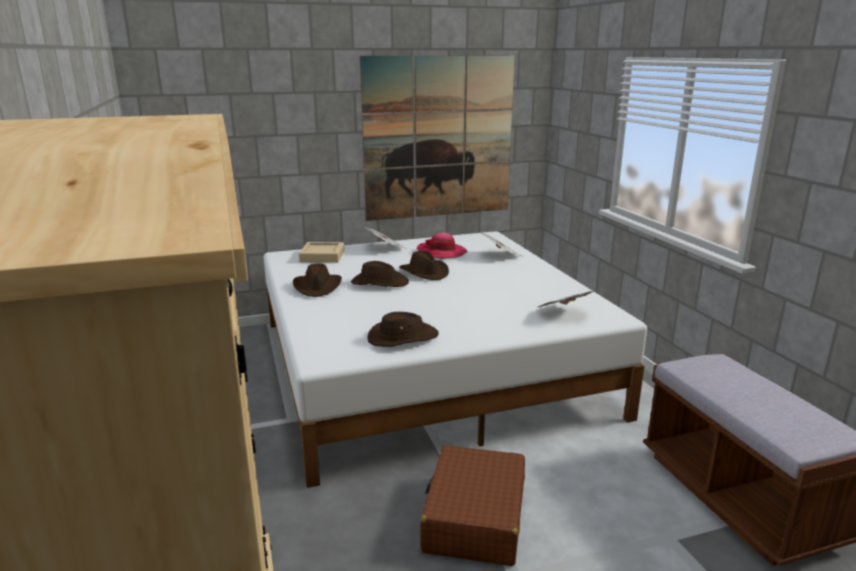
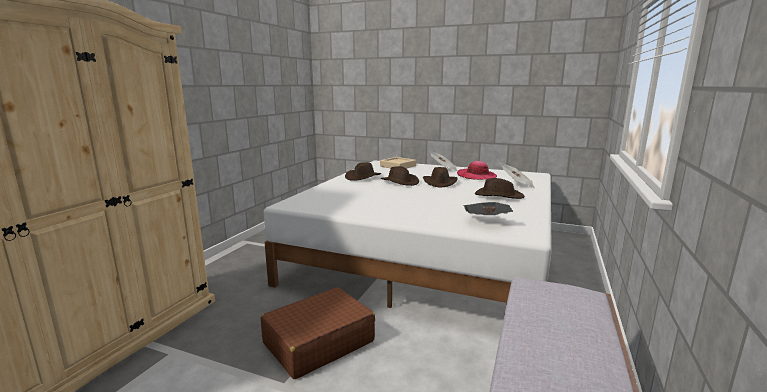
camera: 40 degrees right, 5 degrees down
picture [360,55,515,221] -> none
brown hat [367,312,439,347] -> brown hat moved to [475,178,525,199]

